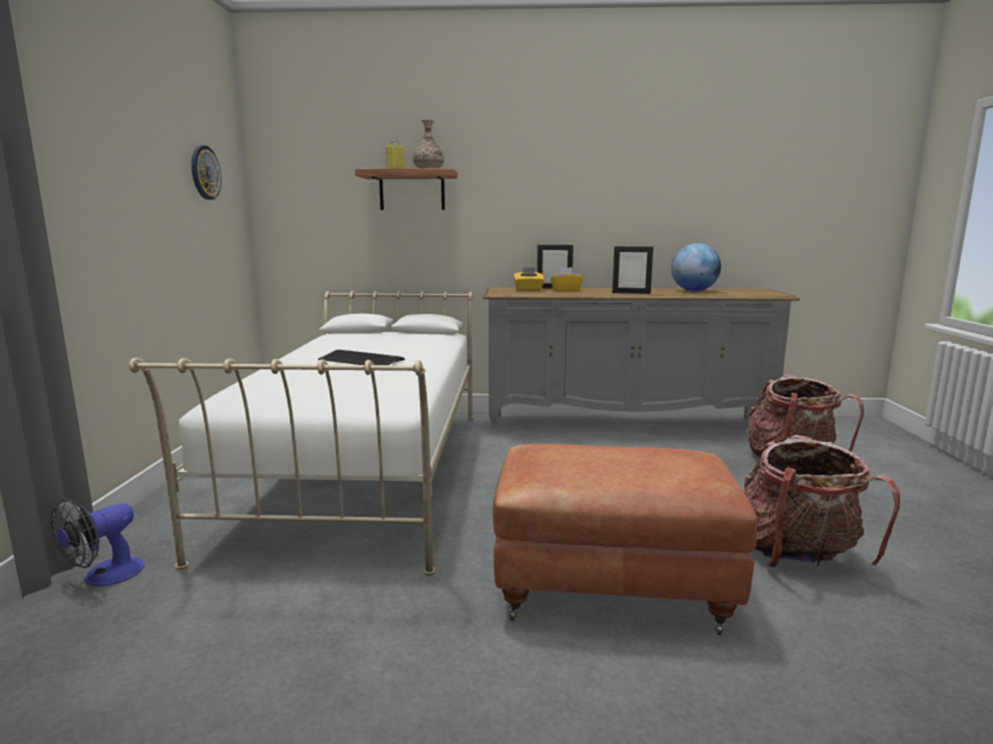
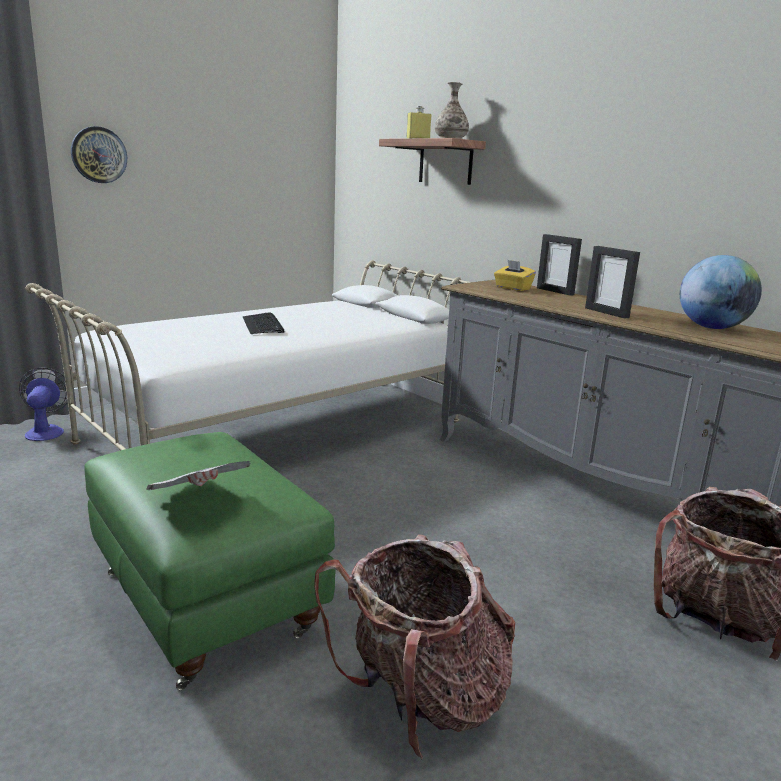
camera: 45 degrees right, 5 degrees up
fan [51,499,144,586] -> fan turned 90 degrees clockwise [19,367,68,441]
wall clock [191,145,222,200] -> wall clock moved to [71,126,127,183]
brown ottoman [492,444,757,635] -> green ottoman [84,432,336,690]
yellow tissue box [550,267,583,292] -> none
none -> newspaper [147,461,251,490]

